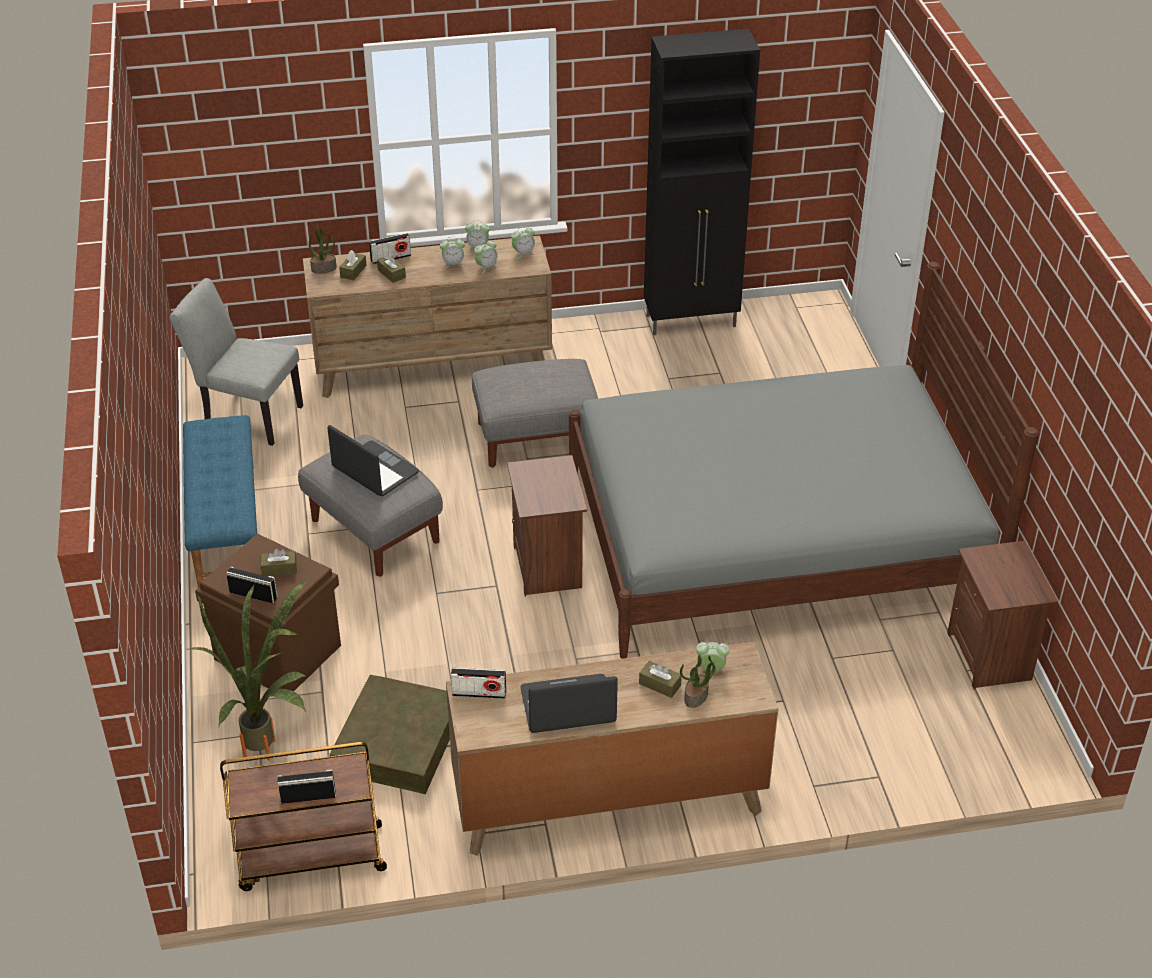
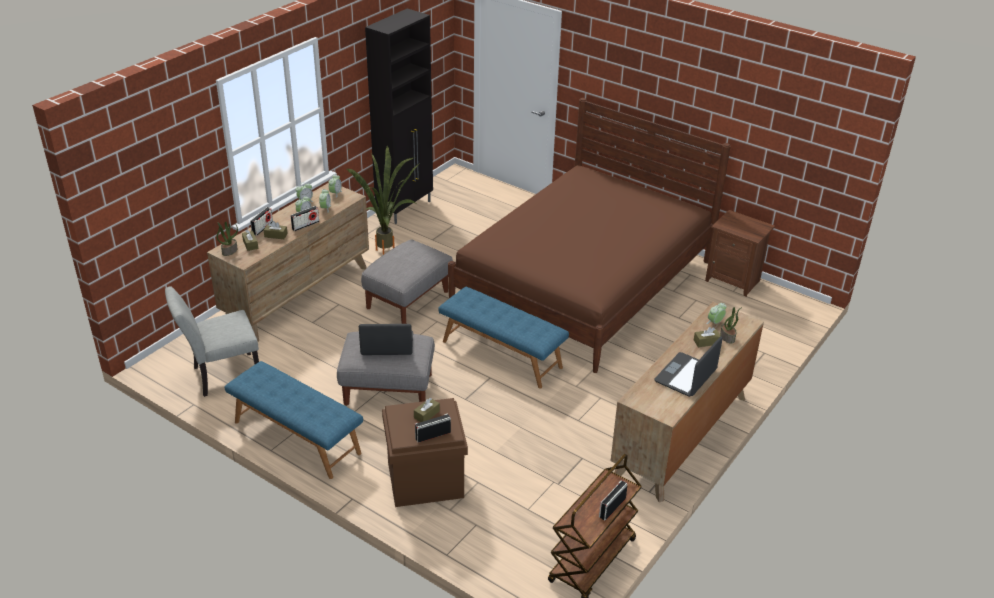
camera: 45 degrees left, 5 degrees down
potted plant [189,579,308,761] -> potted plant moved to [347,146,420,255]
brown storage box [330,675,450,794] -> none
radio [451,668,506,699] -> radio moved to [290,206,319,231]
brown nightstand [507,455,587,596] -> blue bench [438,287,569,388]
grey bed [569,262,1039,659] -> brown bed [448,98,731,373]

